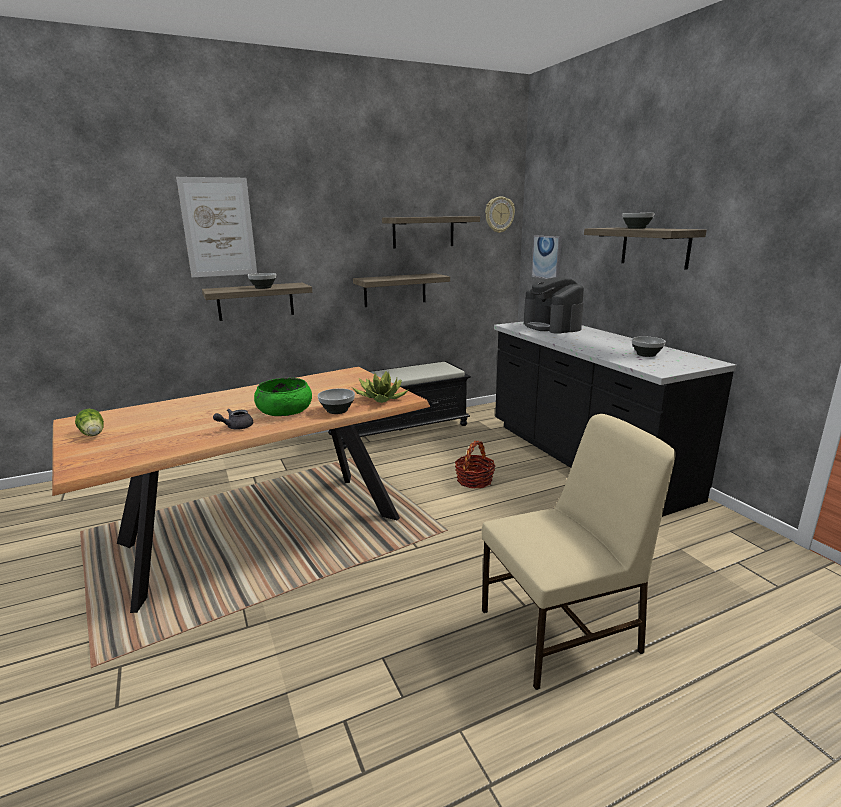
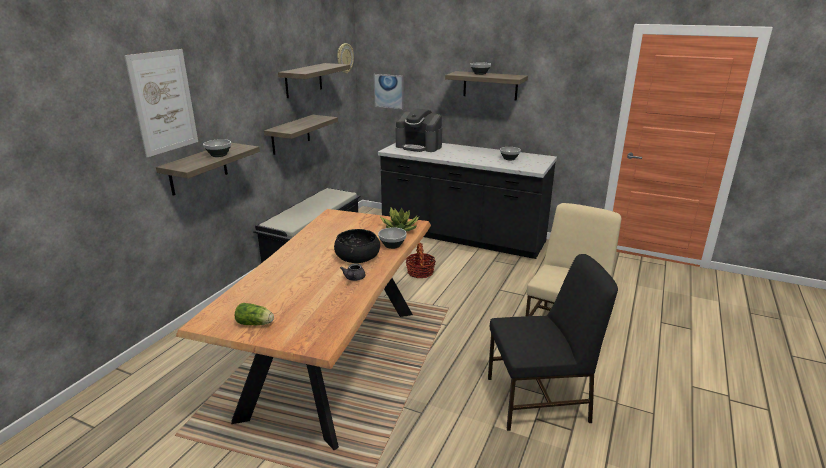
camera: 40 degrees left, 5 degrees up
green bowl [254,378,312,416] -> black bowl [334,229,380,263]
none -> black chair [488,254,618,431]

